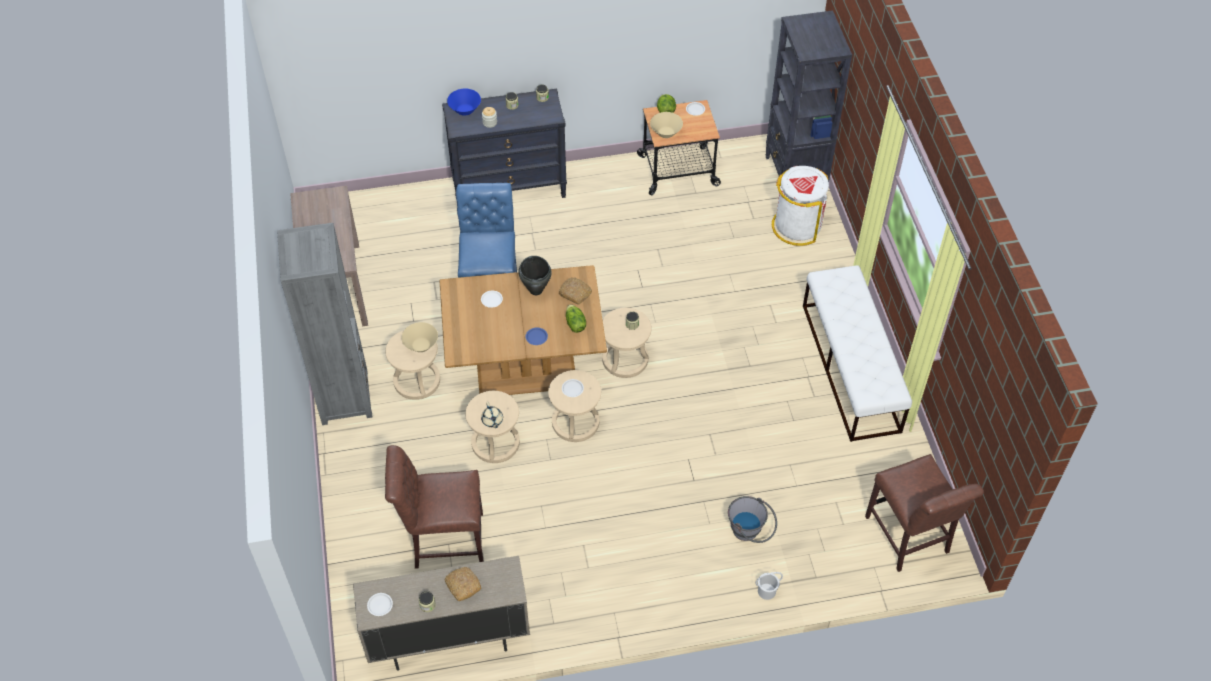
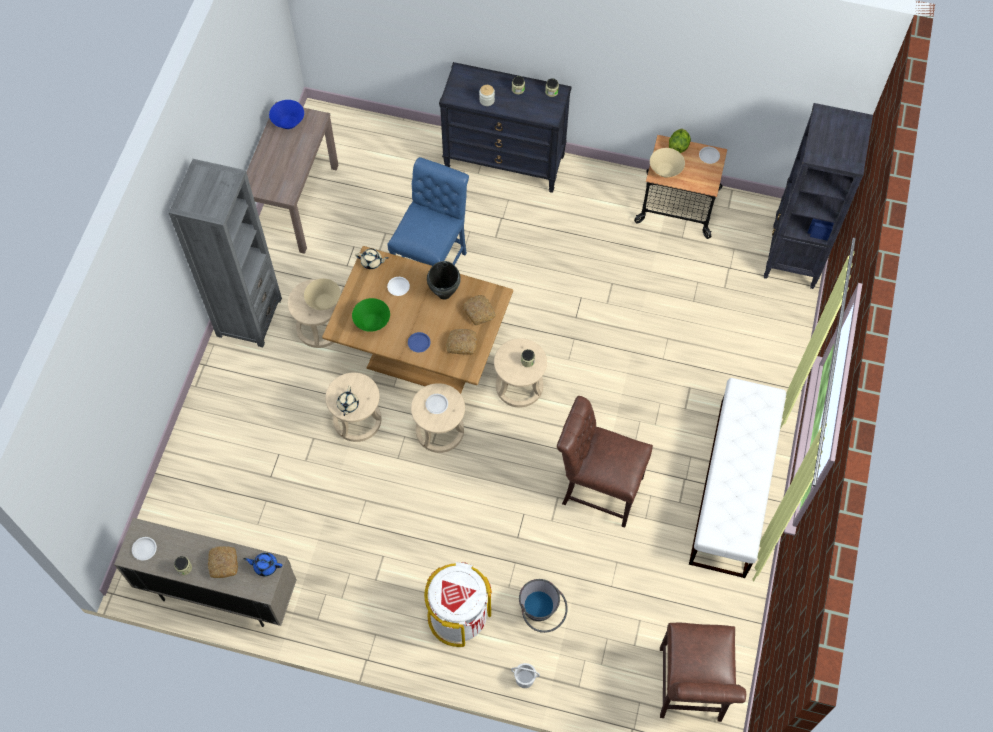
camera: 25 degrees right, 10 degrees up
brown chair [385,445,484,569] -> brown chair moved to [557,396,653,528]
blue bowl [447,89,481,116] -> blue bowl moved to [269,100,304,129]
lettuce [566,304,586,333] -> bread [446,329,477,355]
white trash can [772,166,829,246] -> white trash can moved to [424,562,492,647]
none -> blue teapot [244,553,282,576]
none -> green bowl [352,298,390,332]
none -> beige teapot [355,248,388,269]

